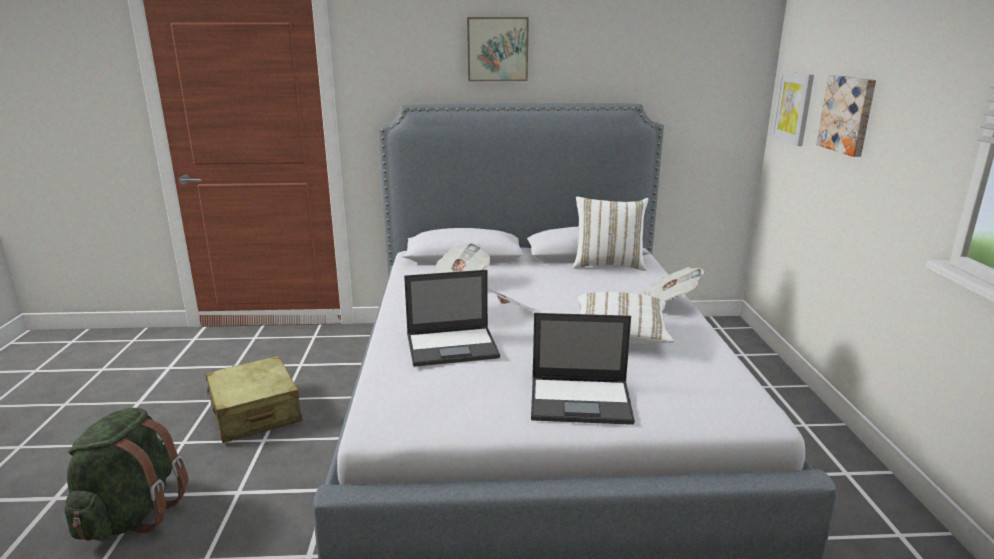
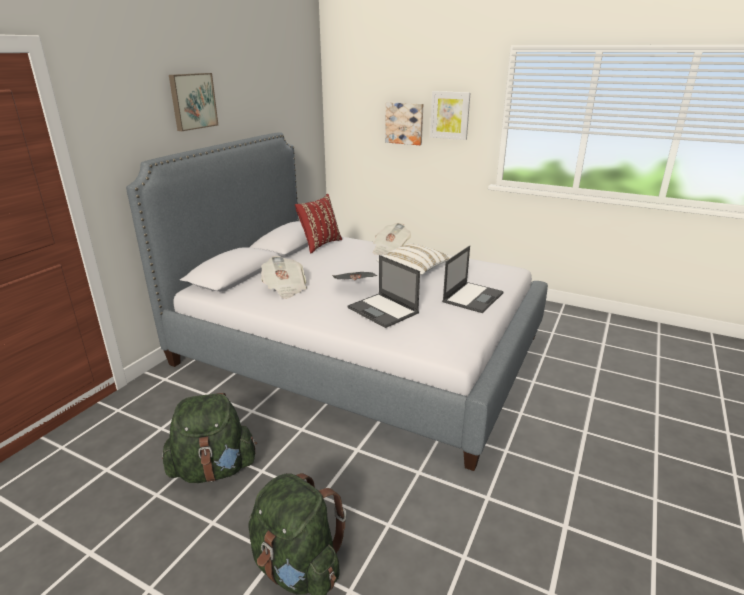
camera: 60 degrees left, 5 degrees up
beige suitcase [205,356,303,443] -> green backpack [162,393,257,483]
laptop [404,270,500,367] -> laptop turned 120 degrees clockwise [348,255,420,328]
white pillow [573,196,649,271] -> red pillow [295,194,342,253]
picture [772,71,814,146] -> picture moved to [430,91,470,140]

